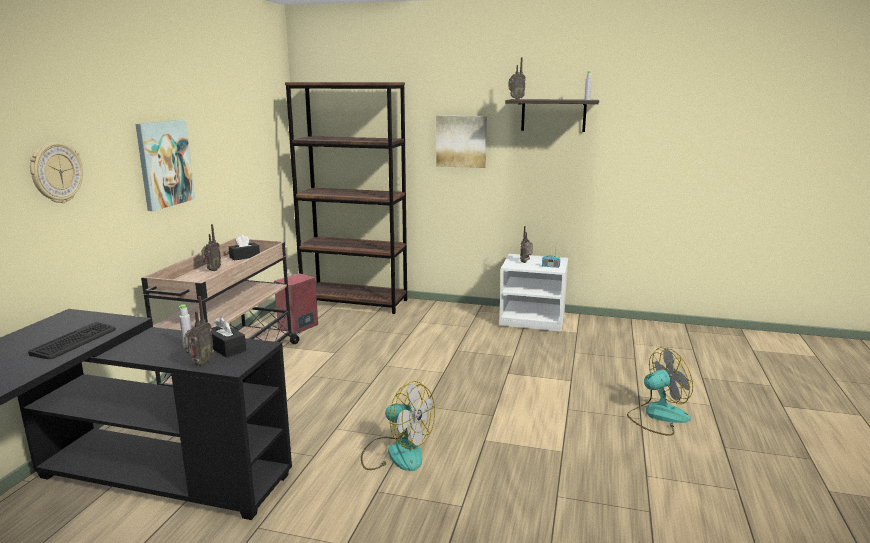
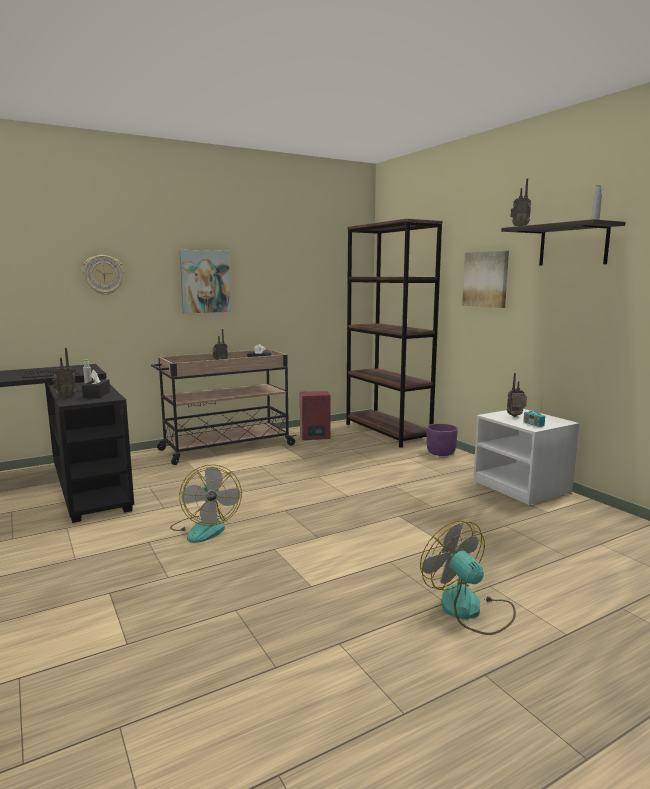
camera: 45 degrees right, 5 degrees down
fan [627,347,693,436] -> fan turned 150 degrees counterclockwise [420,521,516,635]
none -> purple planter [427,423,458,456]

